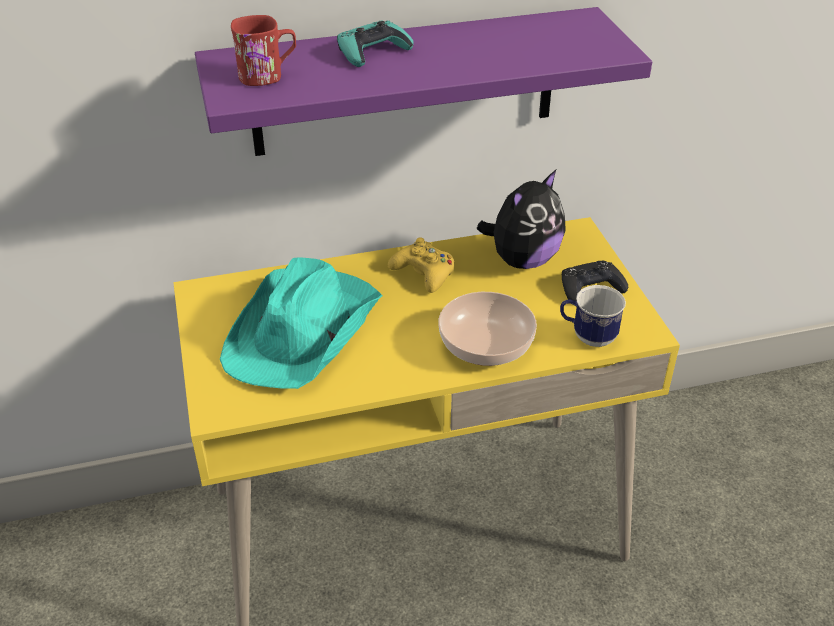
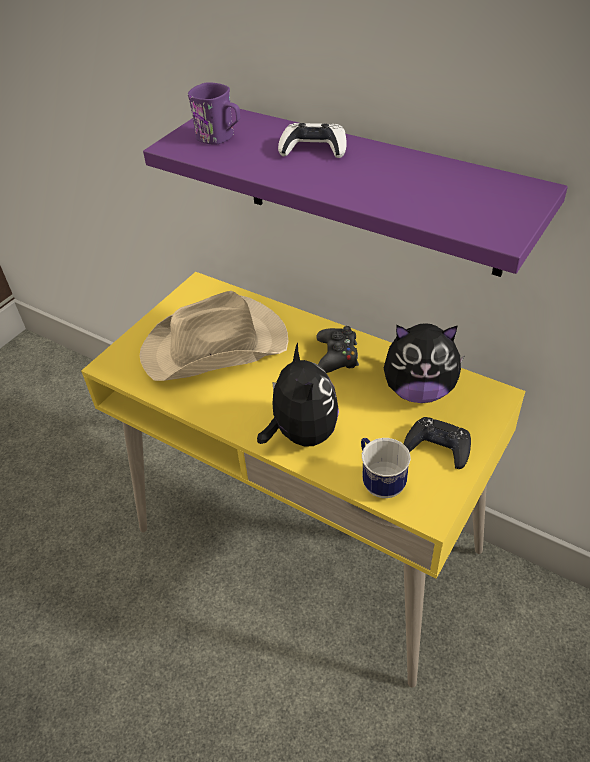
camera: 50 degrees right, 5 degrees up
turquoise hat [220,257,383,389] -> beige hat [140,291,288,381]
red mug [231,15,296,86] -> purple mug [188,82,240,145]
turquoise game controller [337,20,414,67] -> white game controller [278,123,347,158]
yellow game controller [388,237,454,293] -> black game controller [316,326,359,373]
bowl [438,292,537,366] -> plush toy [257,343,339,447]

